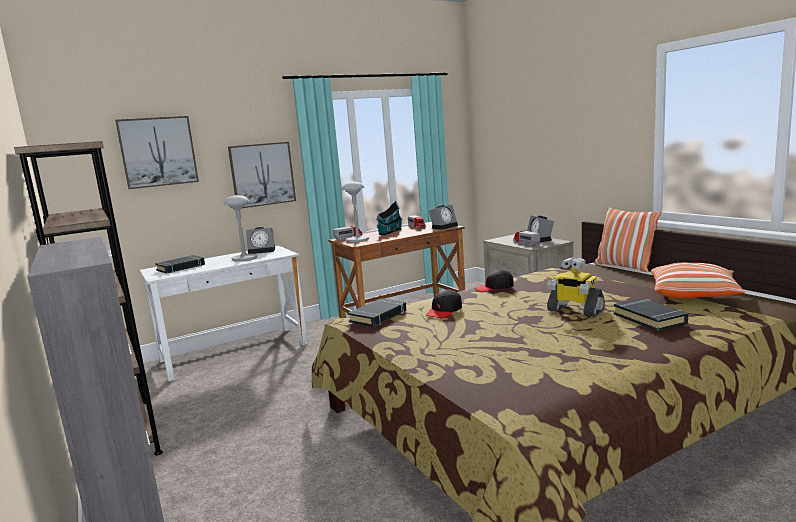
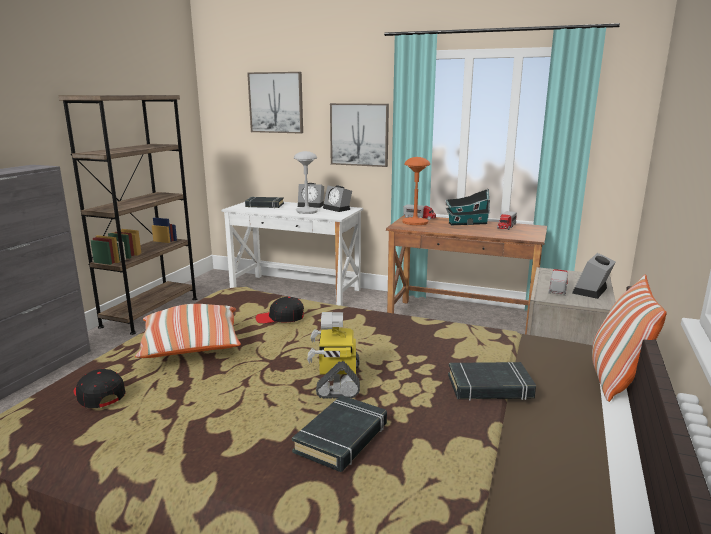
camera: 50 degrees right, 5 degrees up
grey table lamp [342,182,369,243] -> orange table lamp [402,157,430,225]
black book [348,298,406,327] -> black book moved to [448,362,536,400]
alarm clock [429,205,458,230] -> alarm clock moved to [298,183,324,208]
black cap [475,270,514,292] -> black cap moved to [73,369,126,408]
pillow [651,263,745,298] -> pillow moved to [135,304,241,358]

